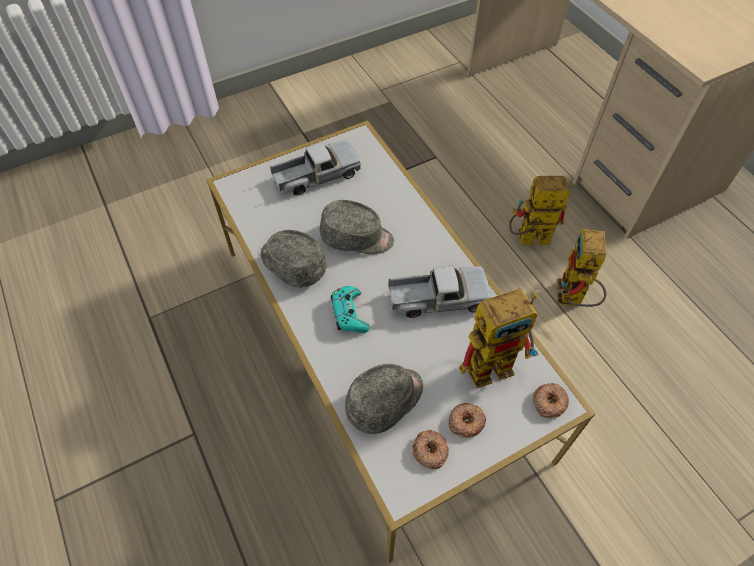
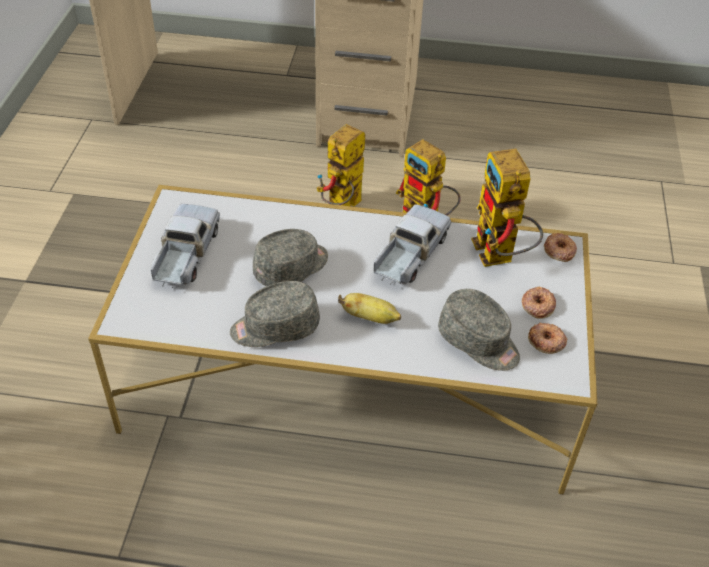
camera: 55 degrees left, 10 degrees down
turquoise game controller [331,286,370,333] -> banana [338,293,401,324]
grey cap [345,364,423,434] -> grey cap turned 135 degrees clockwise [438,289,520,371]
toy robot [459,288,539,388] -> toy robot turned 150 degrees clockwise [471,149,543,267]

